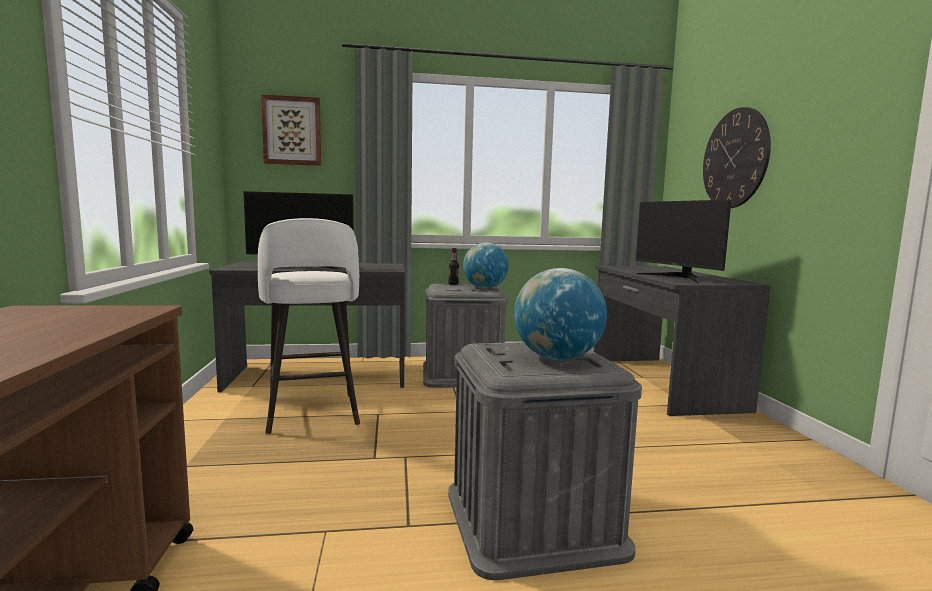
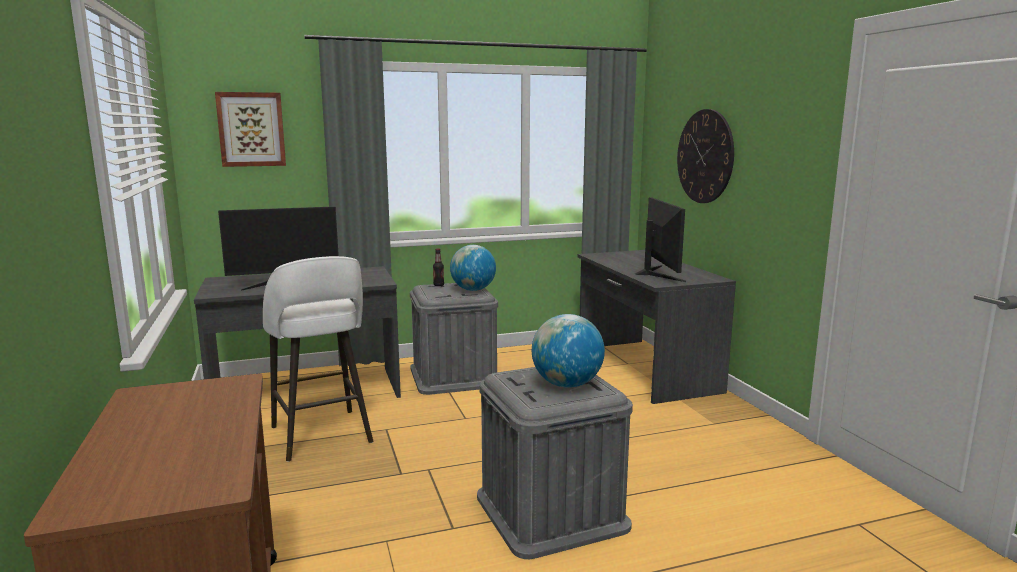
camera: 10 degrees left, 5 degrees up
monitor [636,200,732,283] -> monitor turned 150 degrees counterclockwise [635,197,686,282]

